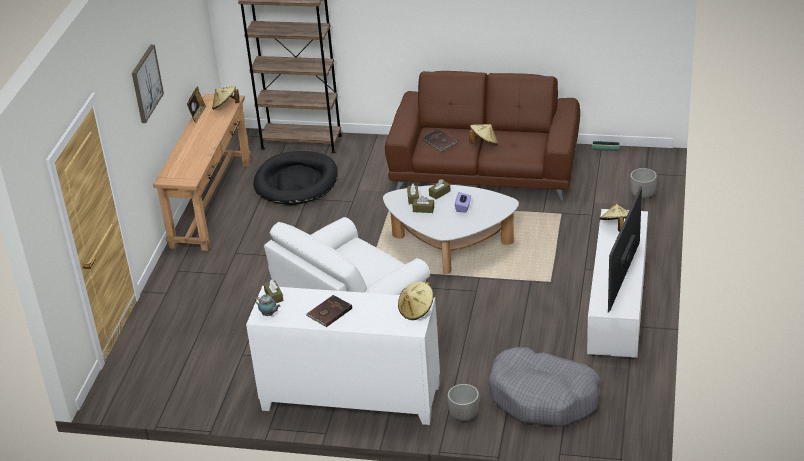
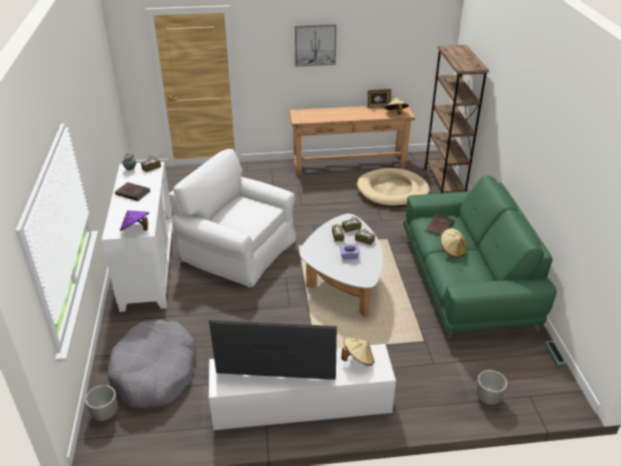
camera: 70 degrees right, 0 degrees up
black dog bed [253,151,338,205] -> beige dog bed [357,168,430,207]
brown sofa [385,71,580,201] -> green sofa [403,175,557,339]
beige hat [398,281,434,320] -> purple hat [120,210,149,231]
planter [447,384,479,421] -> planter moved to [85,385,118,421]

